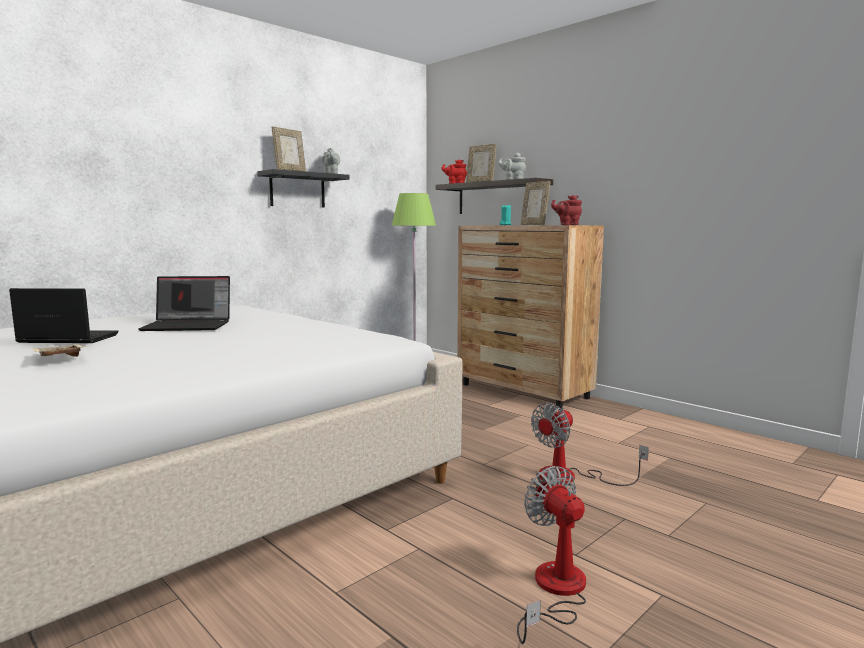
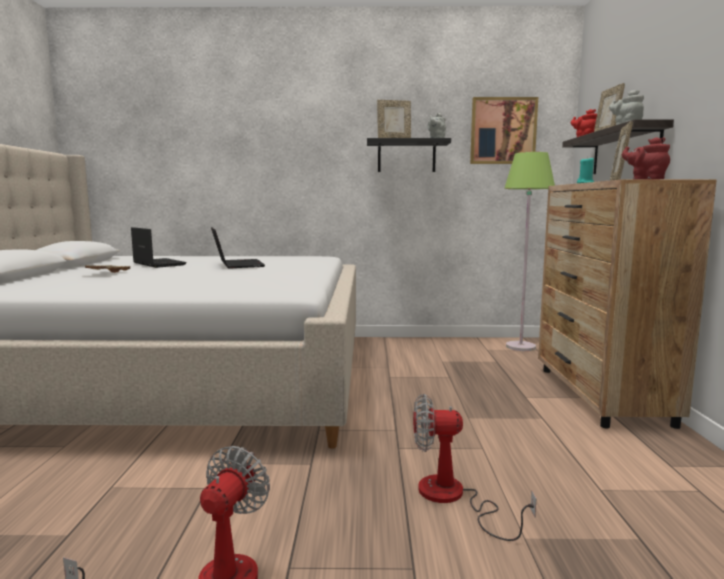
camera: 45 degrees right, 0 degrees up
laptop [138,276,230,331] -> laptop turned 150 degrees counterclockwise [211,227,265,269]
none -> picture [470,97,538,164]

